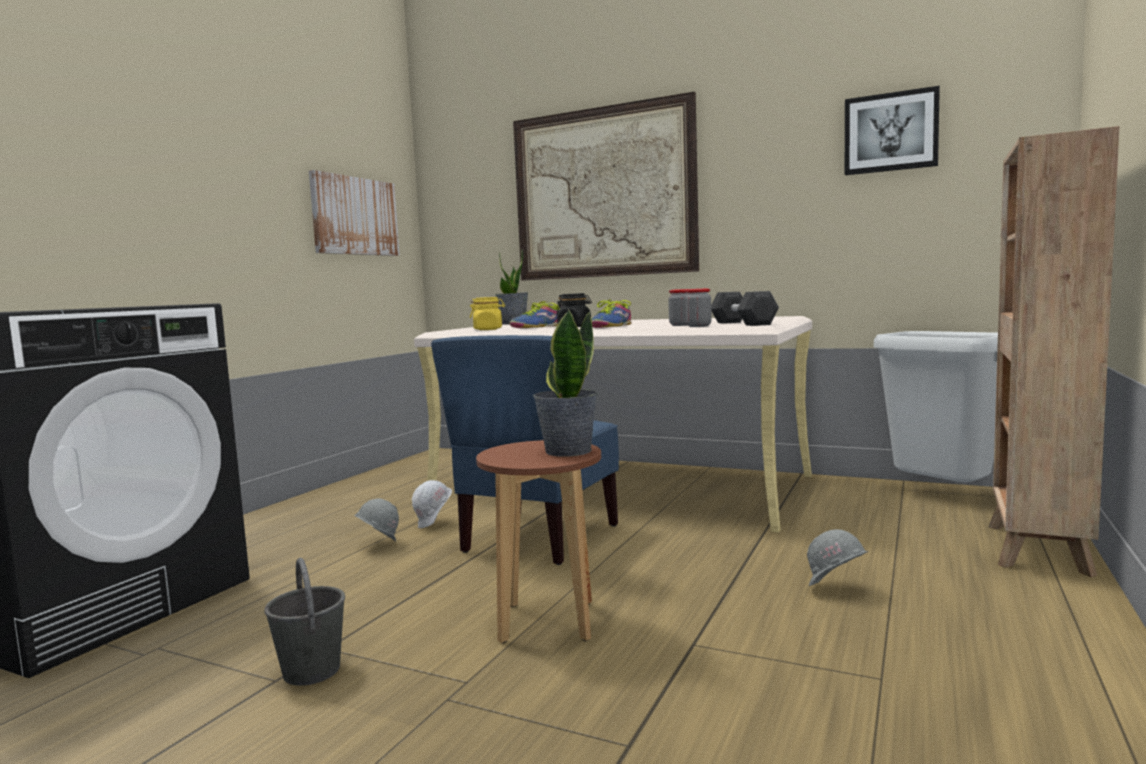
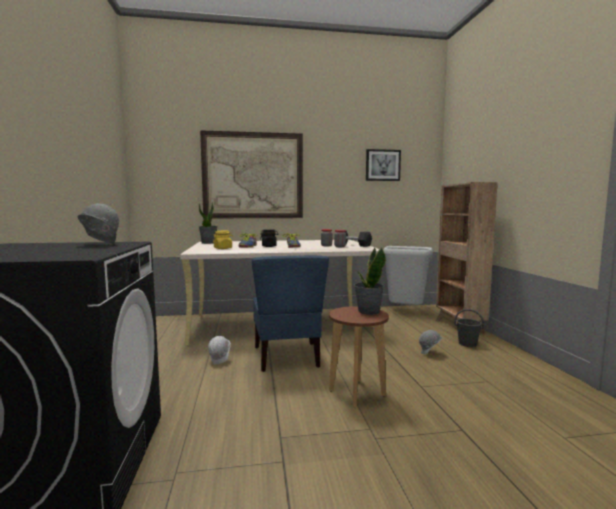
camera: 35 degrees left, 0 degrees up
grey bucket [264,558,345,686] -> grey bucket moved to [454,309,484,347]
picture [309,170,399,256] -> none
grey hard hat [355,498,399,541] -> grey hard hat moved to [78,203,119,244]

